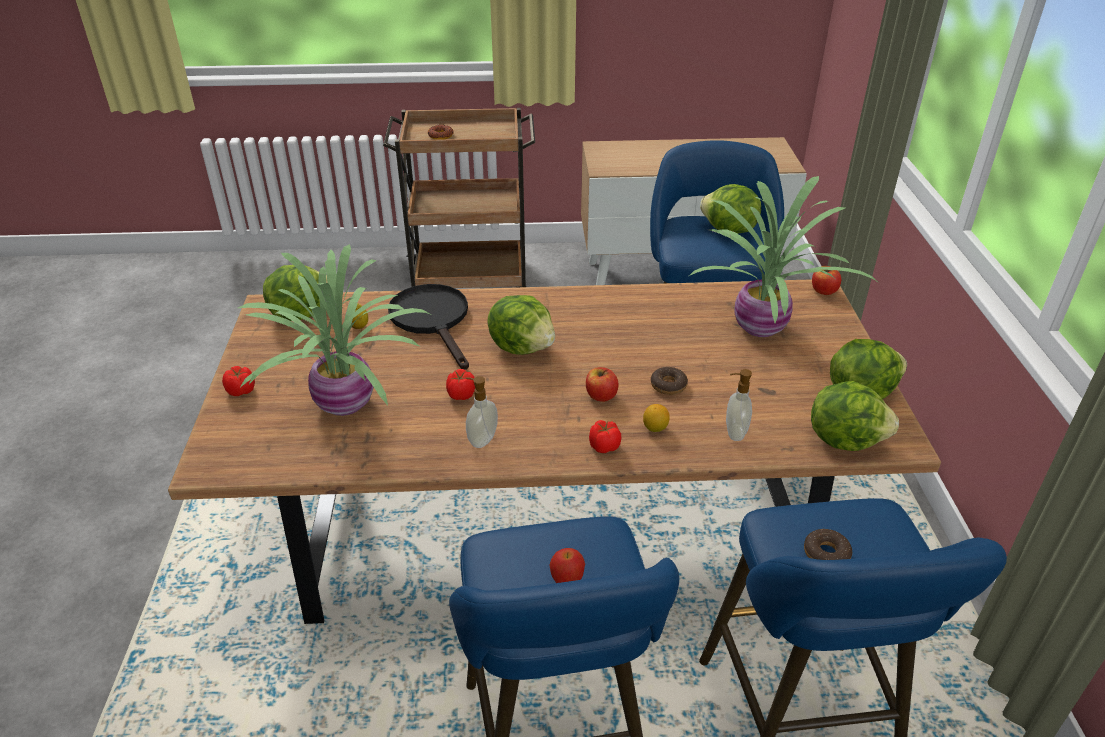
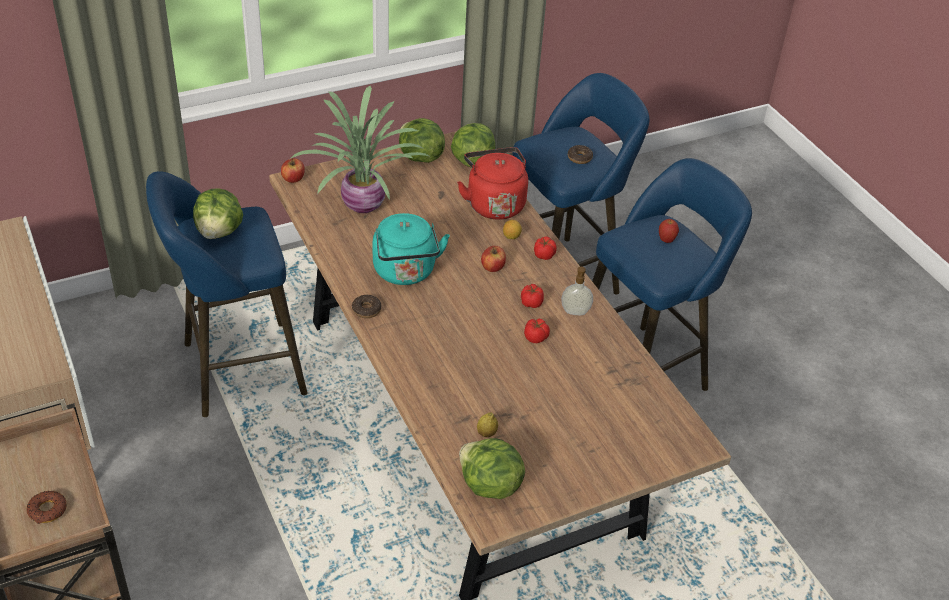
camera: 115 degrees left, 5 degrees up
tomato [222,366,255,396] -> tomato moved to [521,284,544,308]
potted plant [238,244,430,416] -> none
black frying pan [388,284,469,370] -> none
lettuce [487,295,555,355] -> none
donut [651,367,688,395] -> donut moved to [352,294,382,318]
soap dispenser [726,369,752,441] -> red kettle [457,147,528,220]
none -> turquoise kettle [372,213,450,285]

